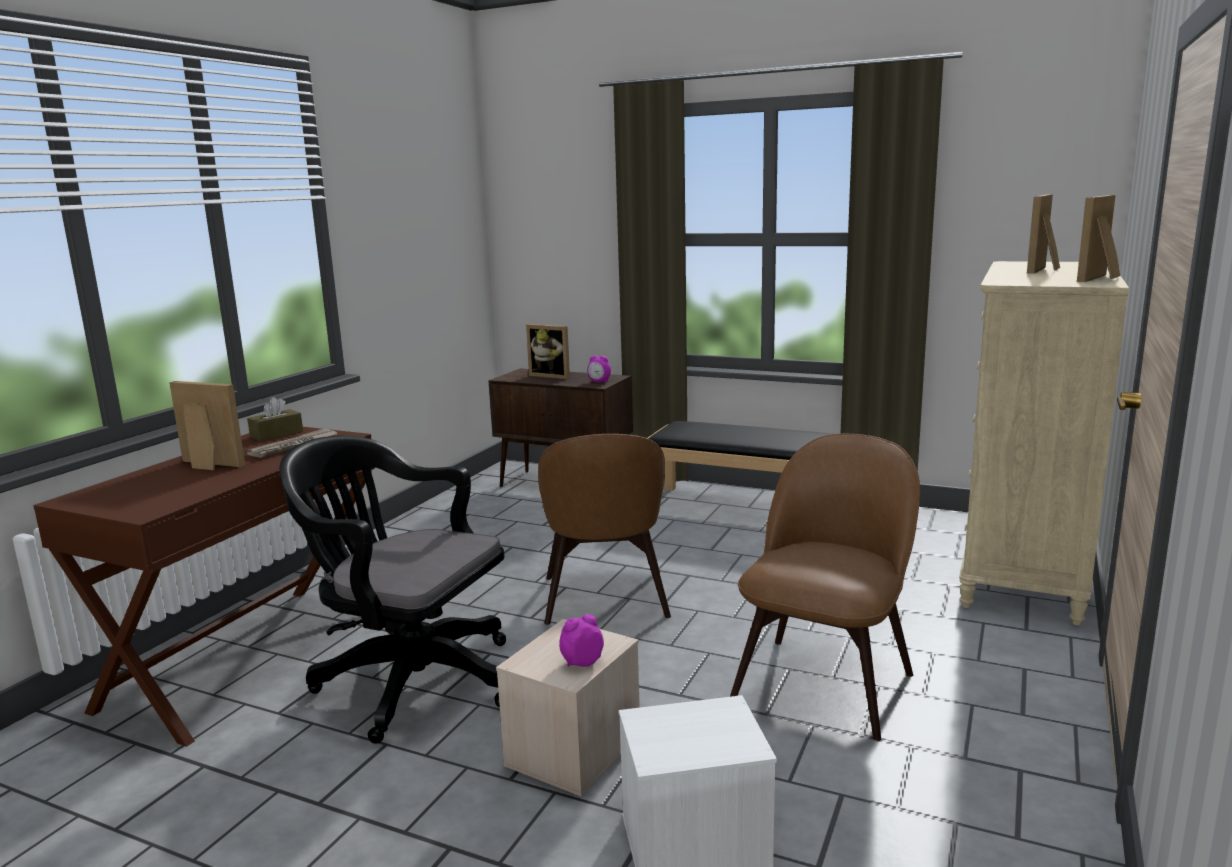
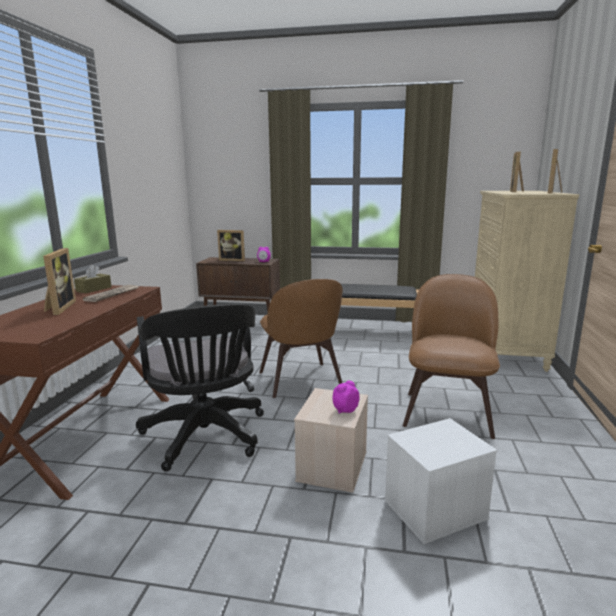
camera: 15 degrees left, 0 degrees up
picture frame [169,381,245,470] -> picture frame turned 75 degrees clockwise [43,248,76,315]
black office chair [279,436,506,744] -> black office chair turned 120 degrees counterclockwise [136,304,264,472]

